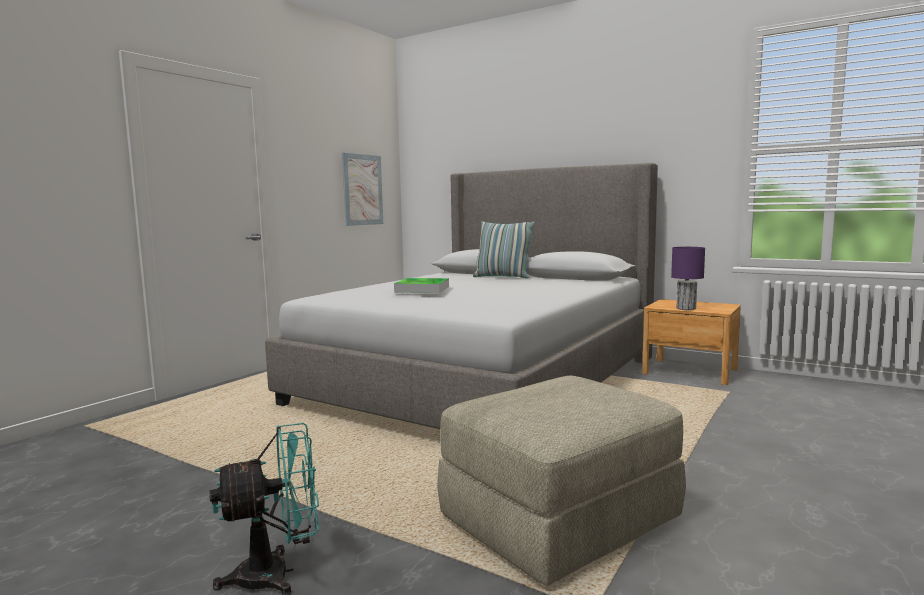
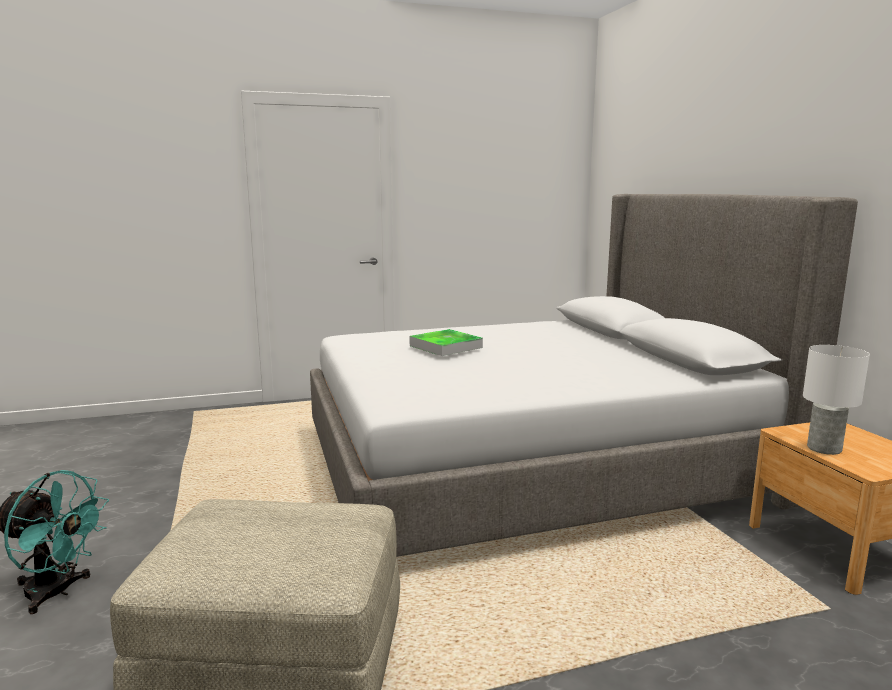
camera: 40 degrees right, 5 degrees up
picture [342,153,383,226] -> none
pillow [473,221,534,278] -> none
purple table lamp [671,247,705,310] -> white table lamp [803,345,870,455]

